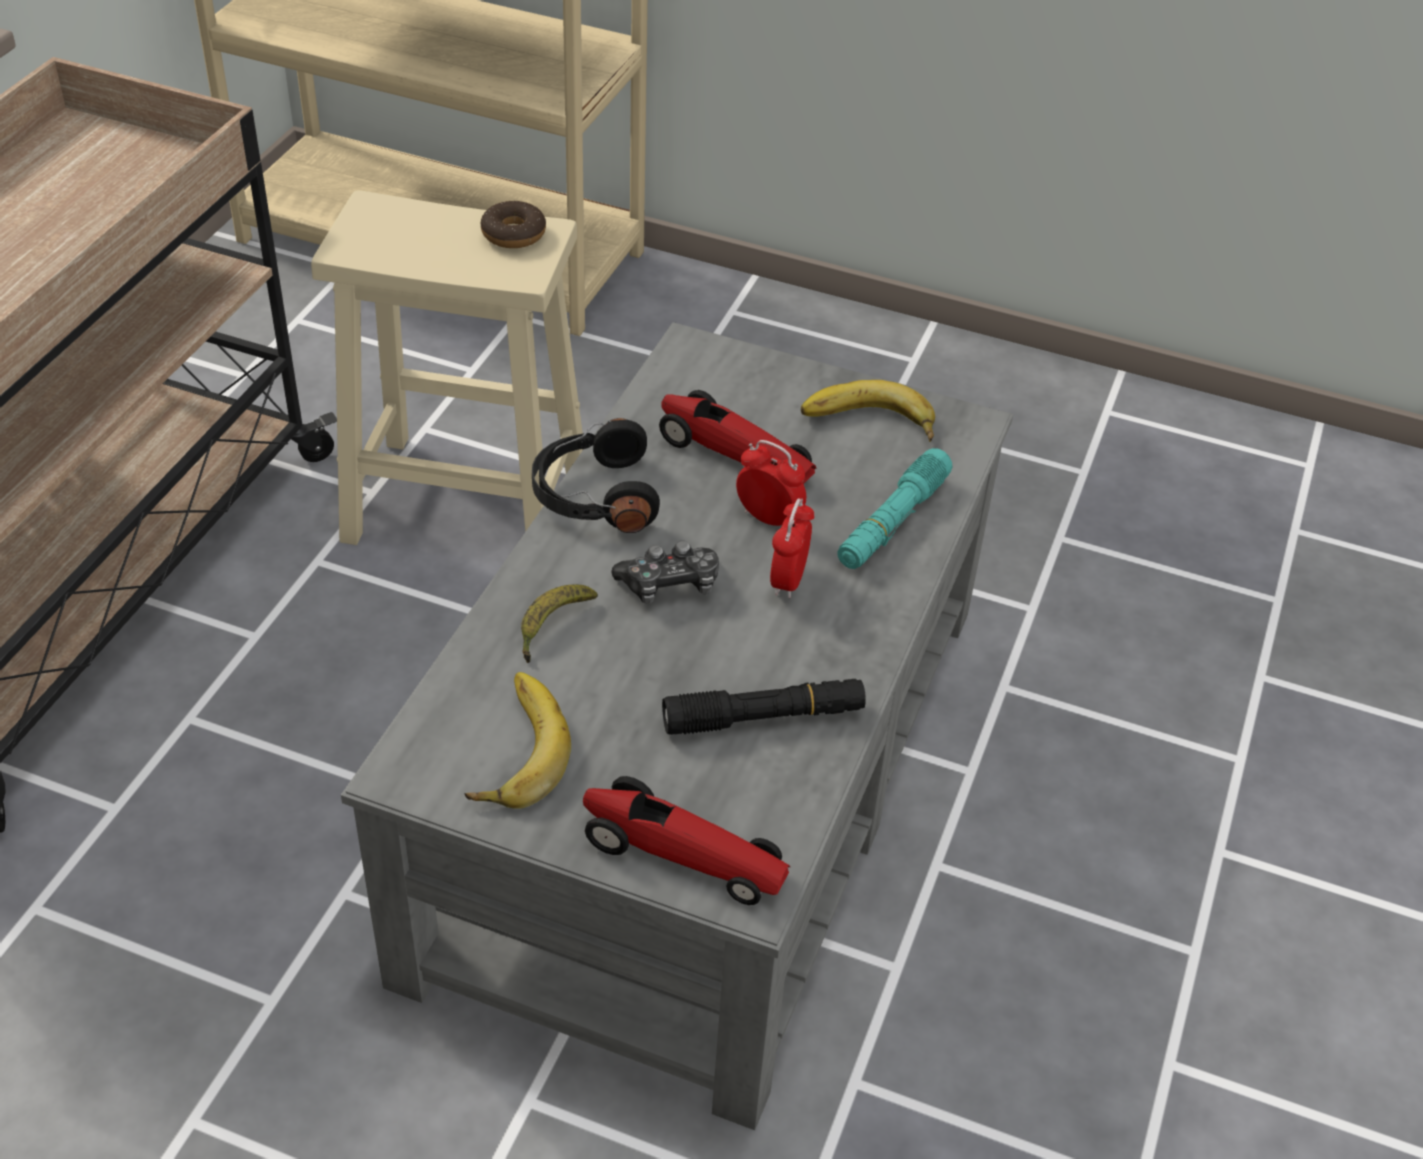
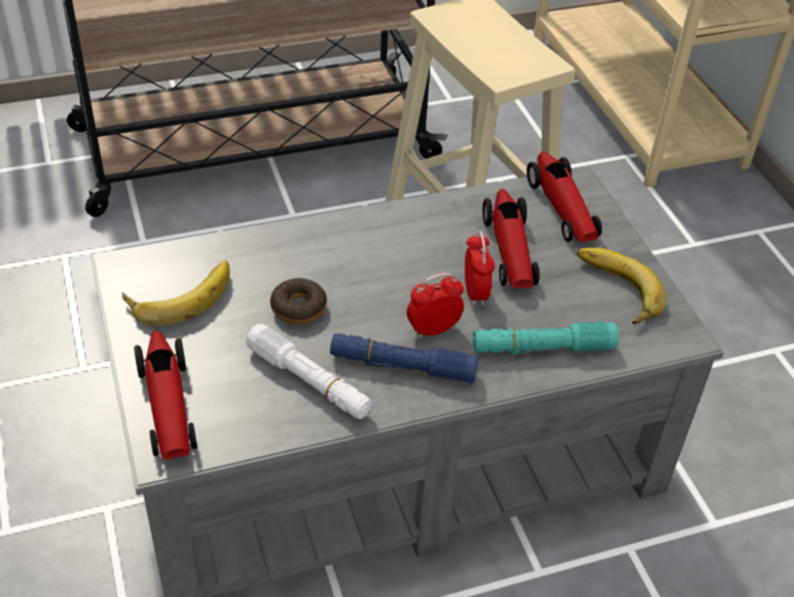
camera: 50 degrees right, 0 degrees up
donut [481,201,546,248] -> donut moved to [270,278,327,324]
banana [521,585,598,663] -> none
black headphones [532,418,660,533] -> none
game controller [611,541,719,604] -> none
black flashlight [662,679,866,735] -> white flashlight [246,324,372,419]
none -> blue flashlight [330,333,479,383]
none -> toy car [527,151,602,242]

